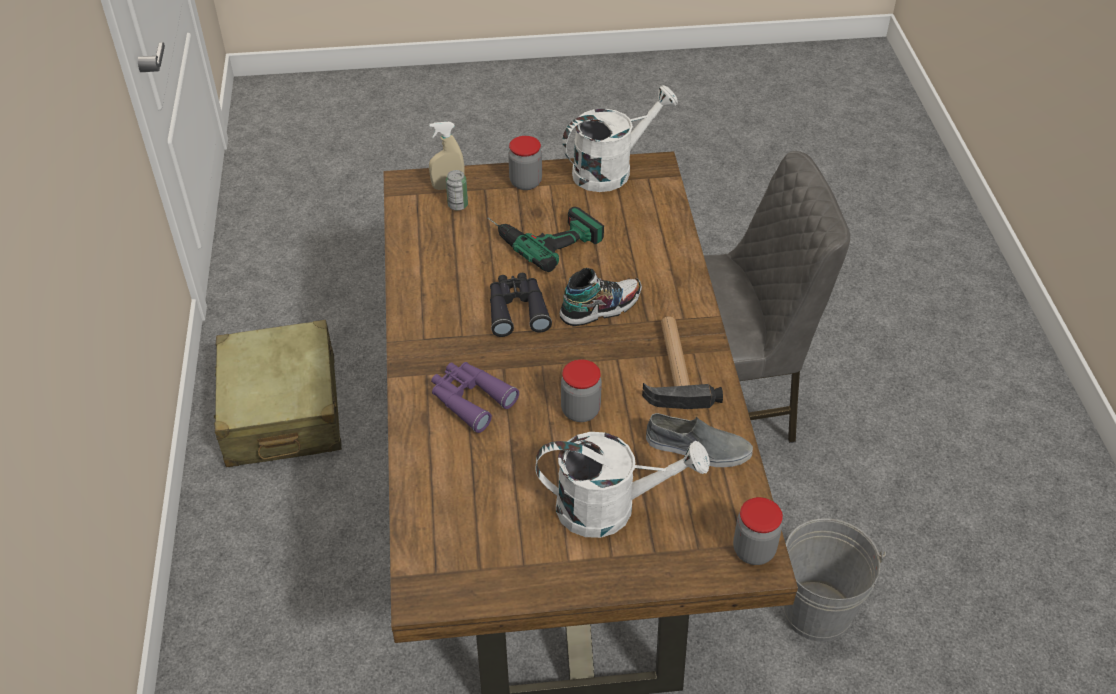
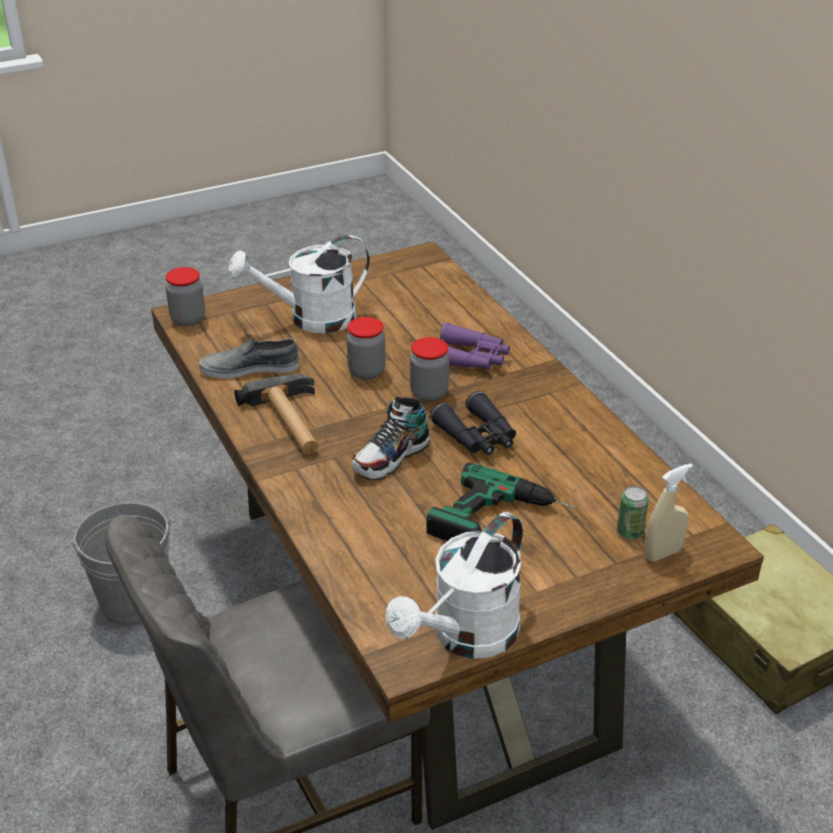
camera: 160 degrees right, 10 degrees down
jar [508,136,542,190] -> jar moved to [410,337,449,401]

